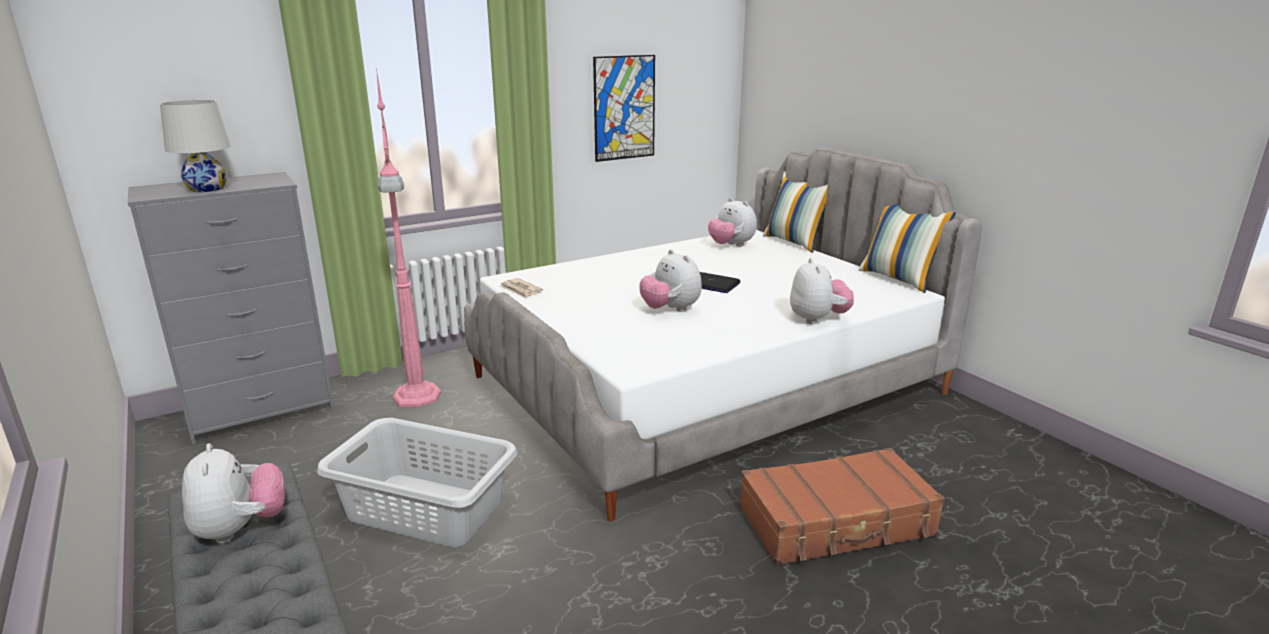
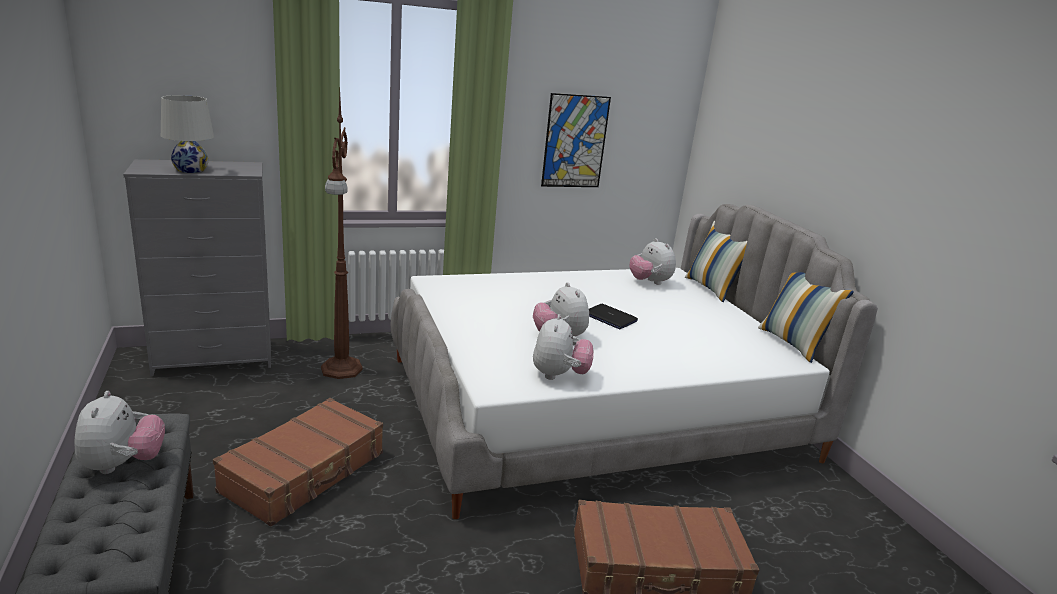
camera: 10 degrees right, 0 degrees up
grey laundry basket [317,418,517,547] -> brown suitcase [213,398,383,527]
pink floor lamp [376,68,441,407] -> brown floor lamp [321,92,363,379]
newspaper [500,278,543,299] -> none
plush toy [790,258,854,324] -> plush toy moved to [533,314,594,380]

